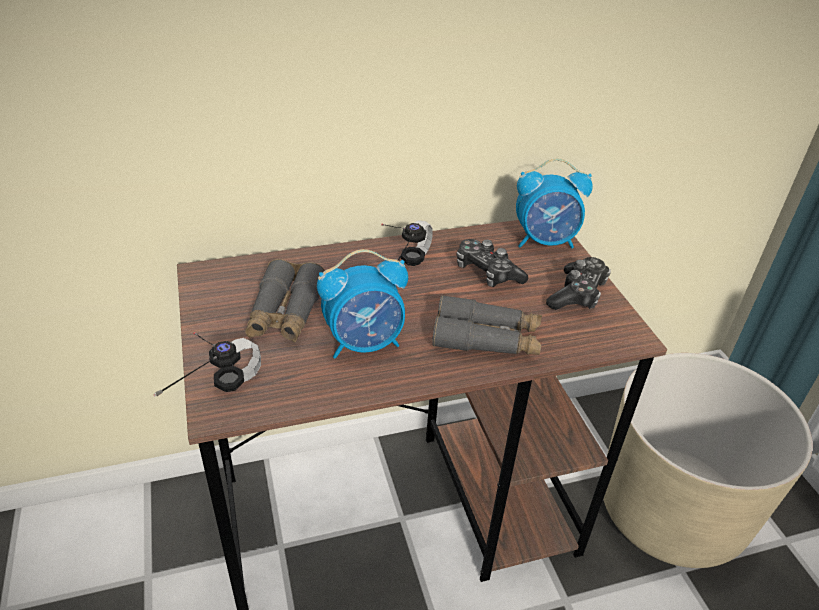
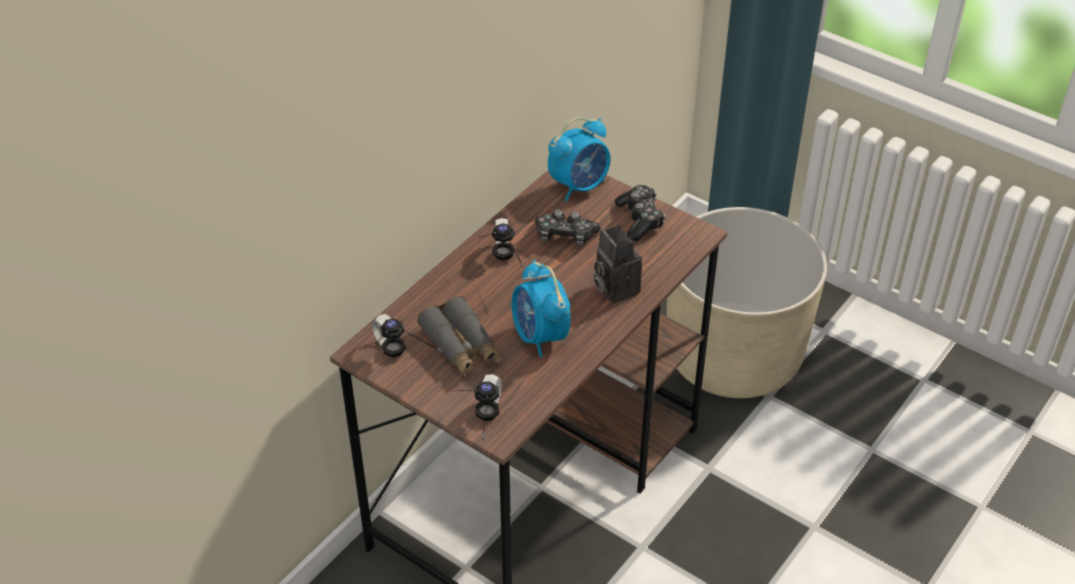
camera: 35 degrees left, 5 degrees up
alarm clock [317,249,408,358] -> alarm clock turned 120 degrees clockwise [512,260,571,357]
grey binoculars [432,295,542,355] -> camera [593,225,642,304]
none -> headphones [372,314,442,357]

